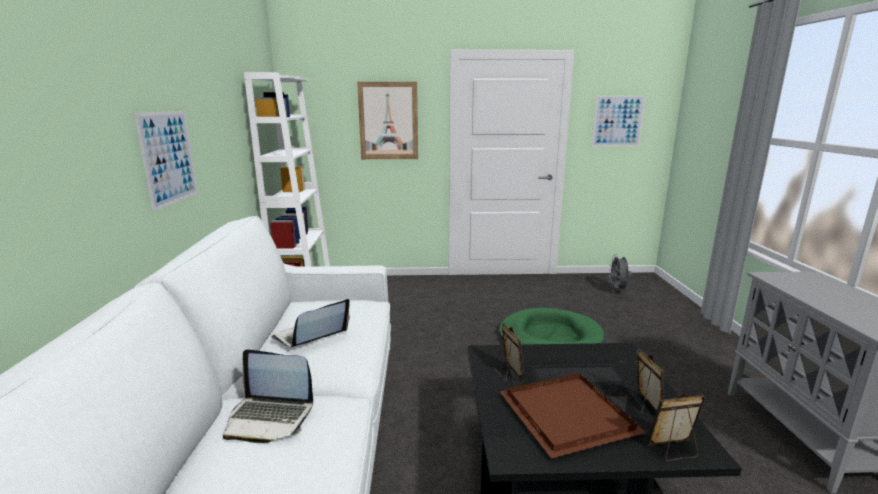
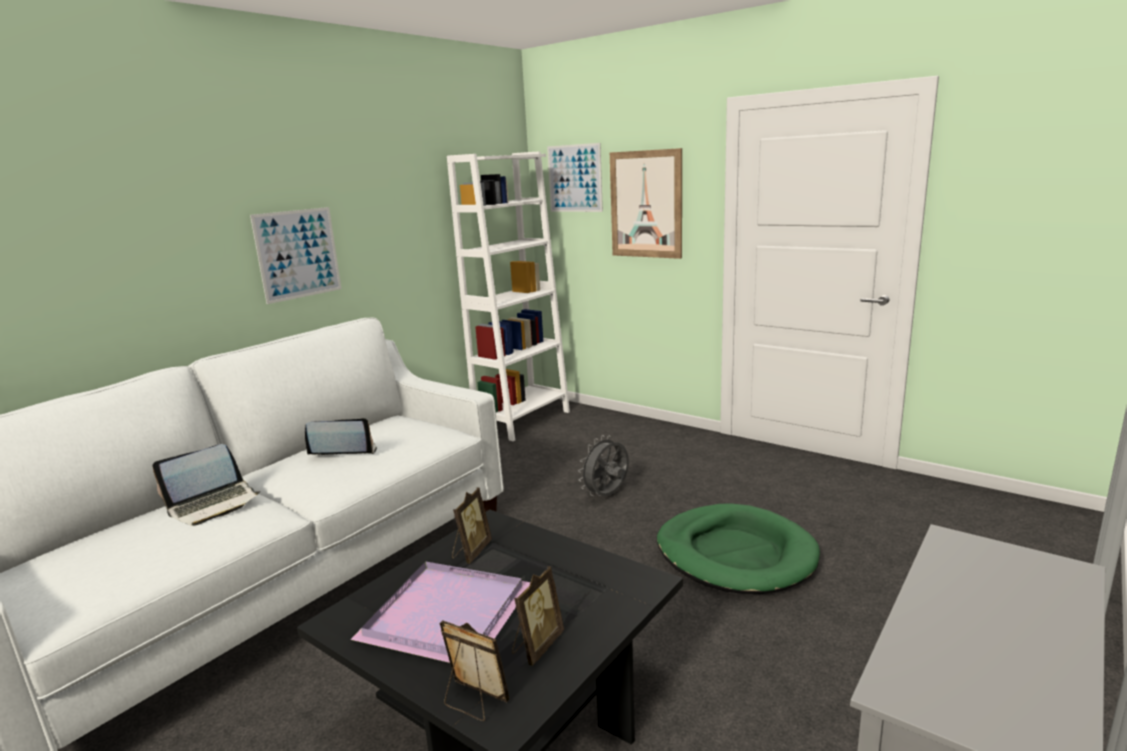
camera: 40 degrees right, 0 degrees up
laptop [223,349,313,443] -> laptop turned 90 degrees counterclockwise [152,444,261,526]
brown tray [500,373,646,459] -> purple tray [350,561,530,663]
picture [592,96,646,146] -> picture moved to [547,143,603,212]
grey fan [609,254,632,292] -> grey fan moved to [578,435,629,496]

